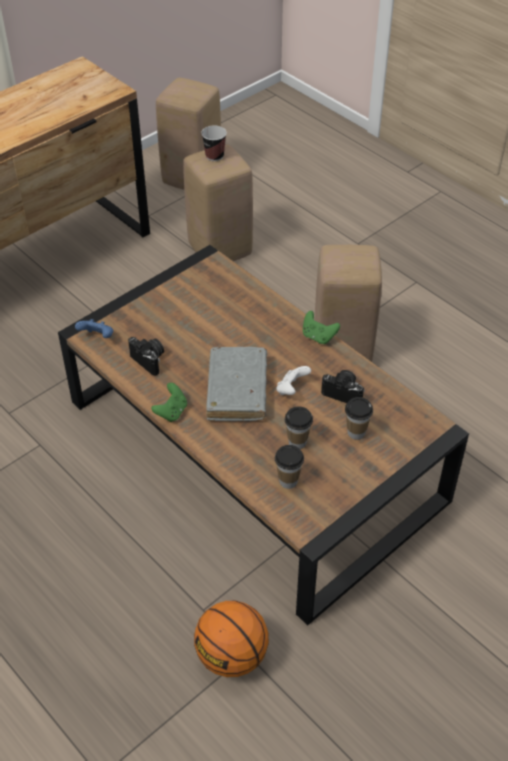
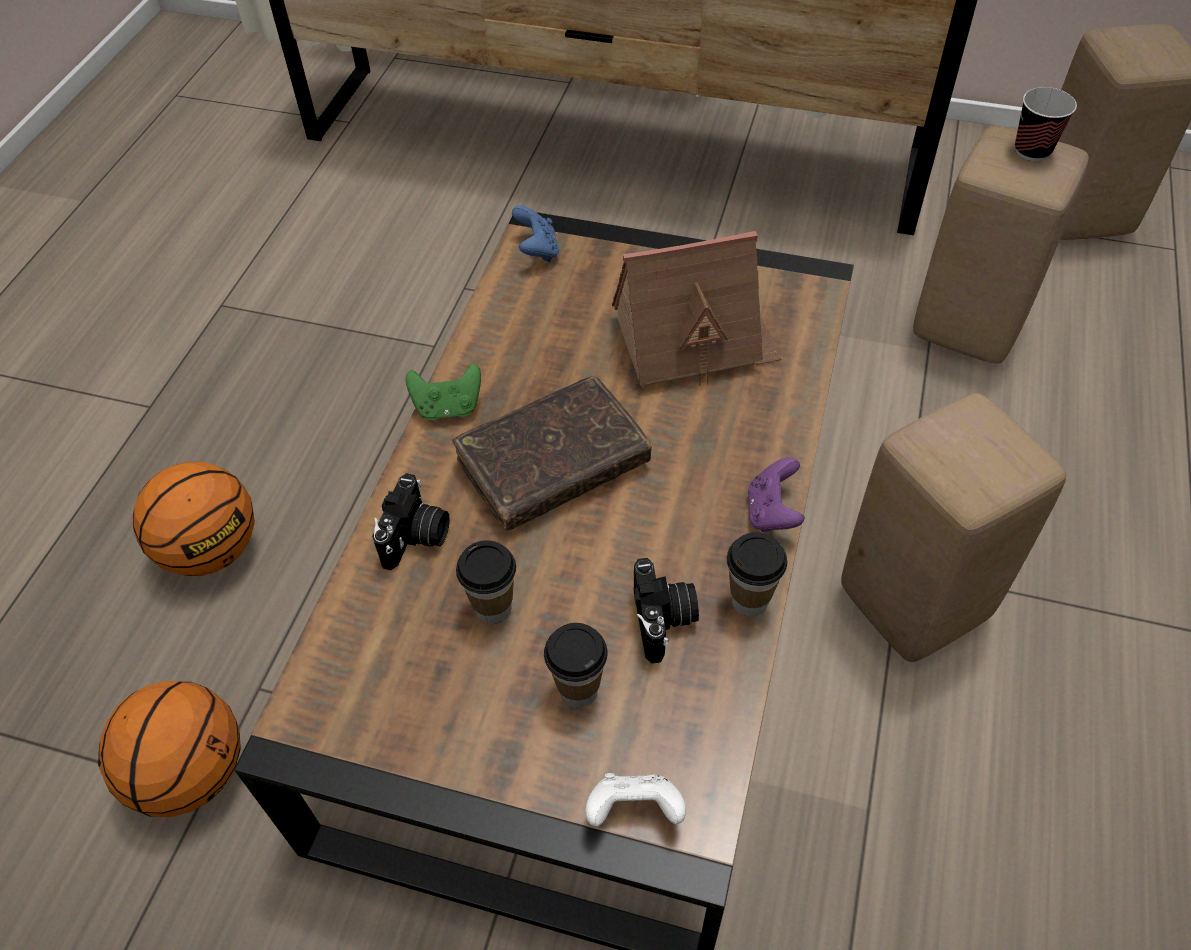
camera: 60 degrees right, 5 degrees up
camera [128,337,164,375] -> camera moved to [372,473,450,570]
grey book [206,347,267,421] -> brown book [452,376,652,531]
cup [275,445,304,489] -> cup moved to [727,532,787,616]
white game controller [276,366,311,395] -> white game controller moved to [585,773,686,827]
green game controller [303,311,340,345] -> purple game controller [748,457,804,532]
none -> basketball [132,462,255,576]
none -> toy house [612,231,782,387]

